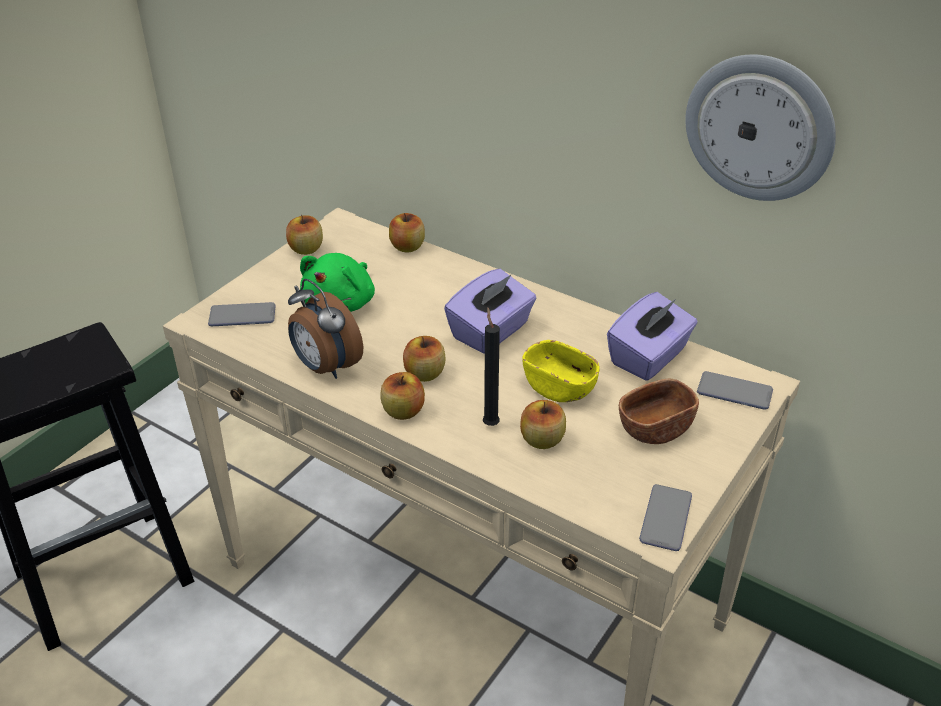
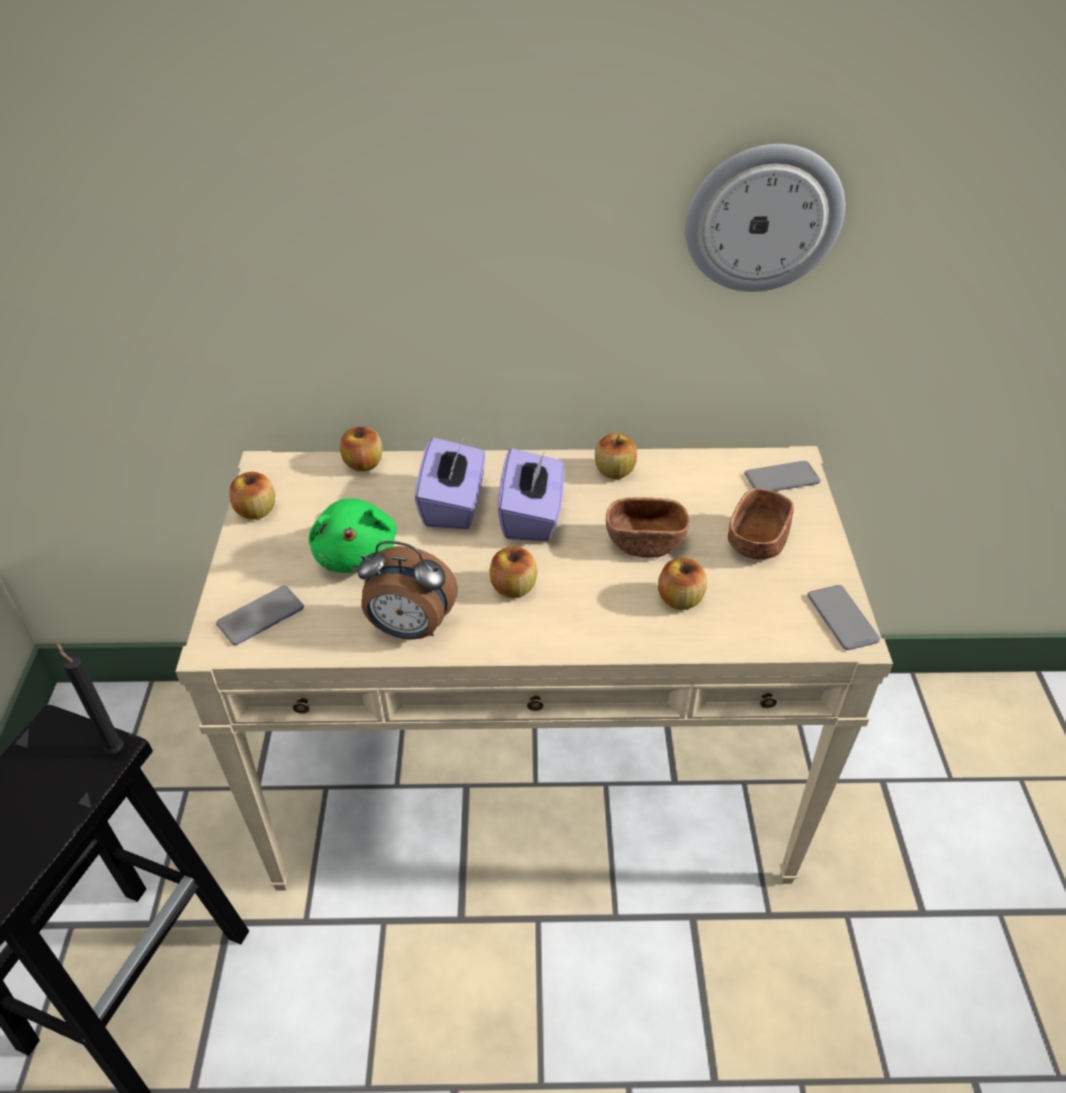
camera: 35 degrees left, 5 degrees up
apple [380,372,425,420] -> apple moved to [595,433,637,479]
black candle [483,308,500,426] -> black candle moved to [56,642,124,754]
yellow bowl [522,340,600,402] -> brown bowl [606,497,690,558]
purple tissue box [607,292,698,381] -> purple tissue box moved to [415,437,485,529]

